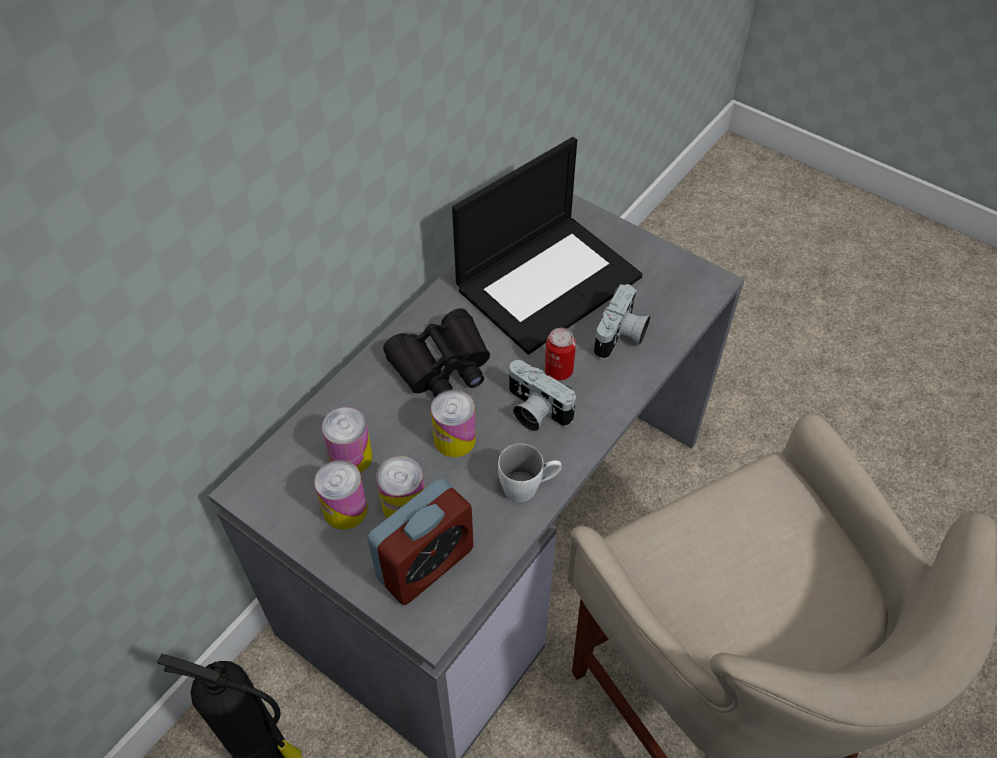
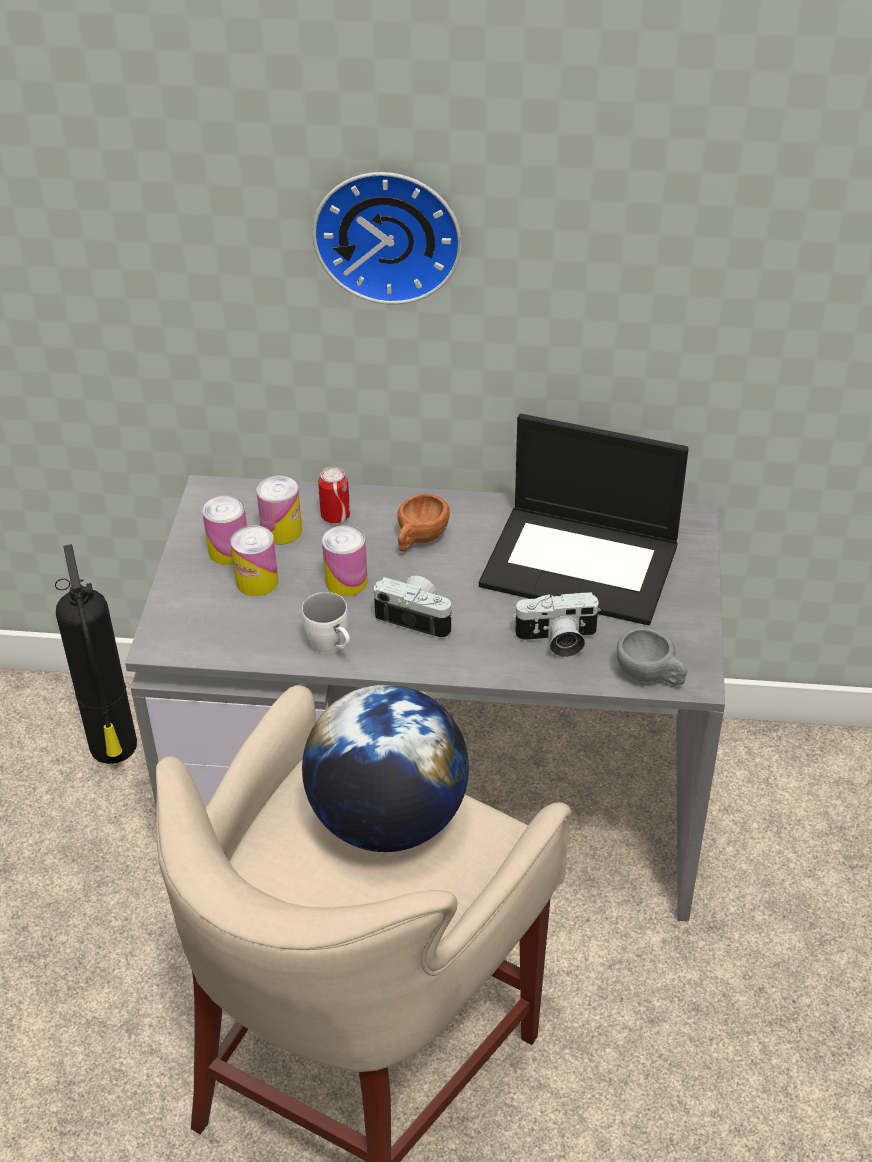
camera: 60 degrees right, 10 degrees down
alarm clock [367,478,473,605] -> none
black binoculars [383,308,490,397] -> brown cup [398,493,450,552]
camera [509,360,576,431] -> camera turned 105 degrees clockwise [372,575,454,639]
can [544,328,576,380] -> can moved to [318,467,350,523]
none -> globe [302,684,469,852]
none -> wall clock [312,172,462,305]
none -> grey cup [617,627,687,685]

